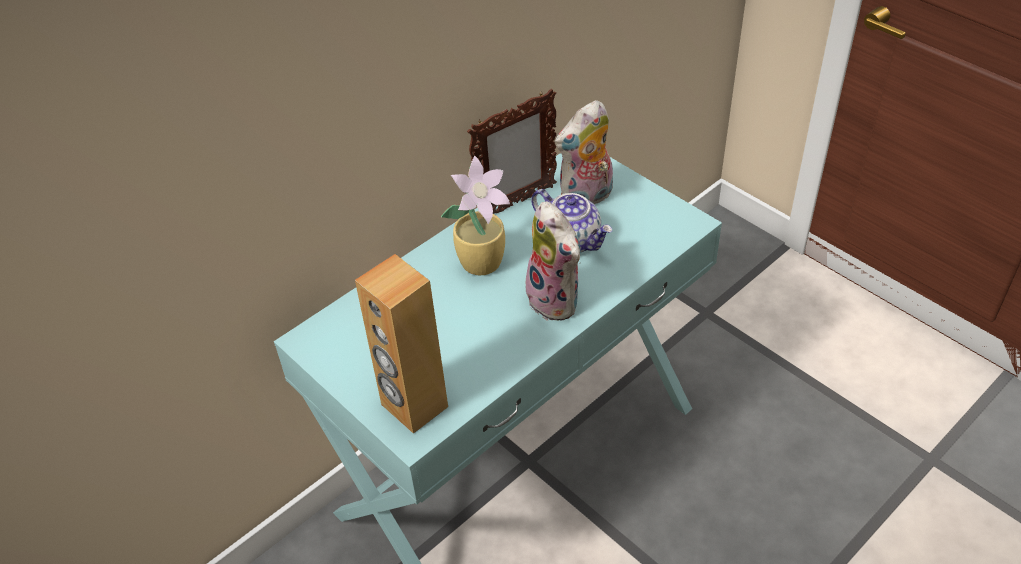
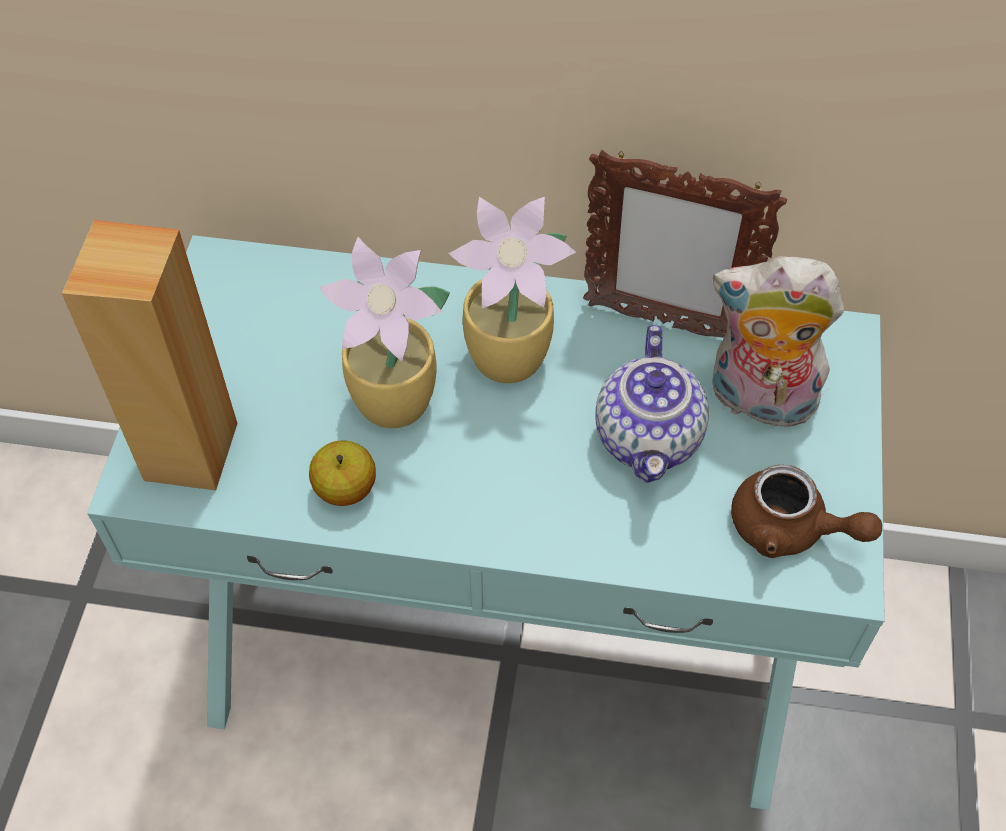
camera: 50 degrees right, 10 degrees up
plush toy [526,201,581,321] -> none
none -> apple [309,440,376,506]
none -> potted plant [319,237,450,428]
none -> brown teapot [731,465,882,558]

